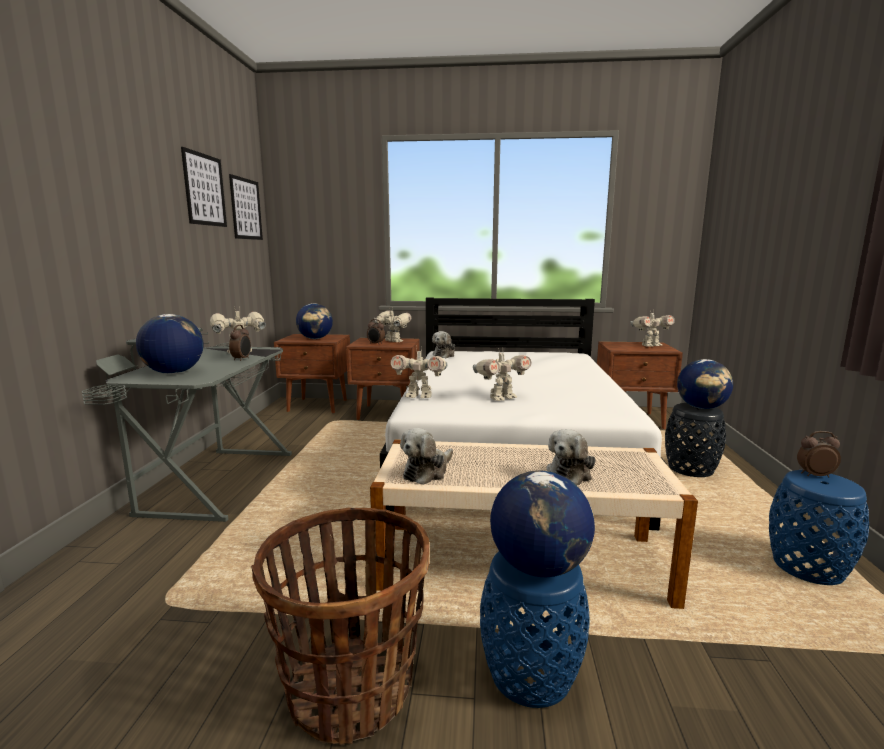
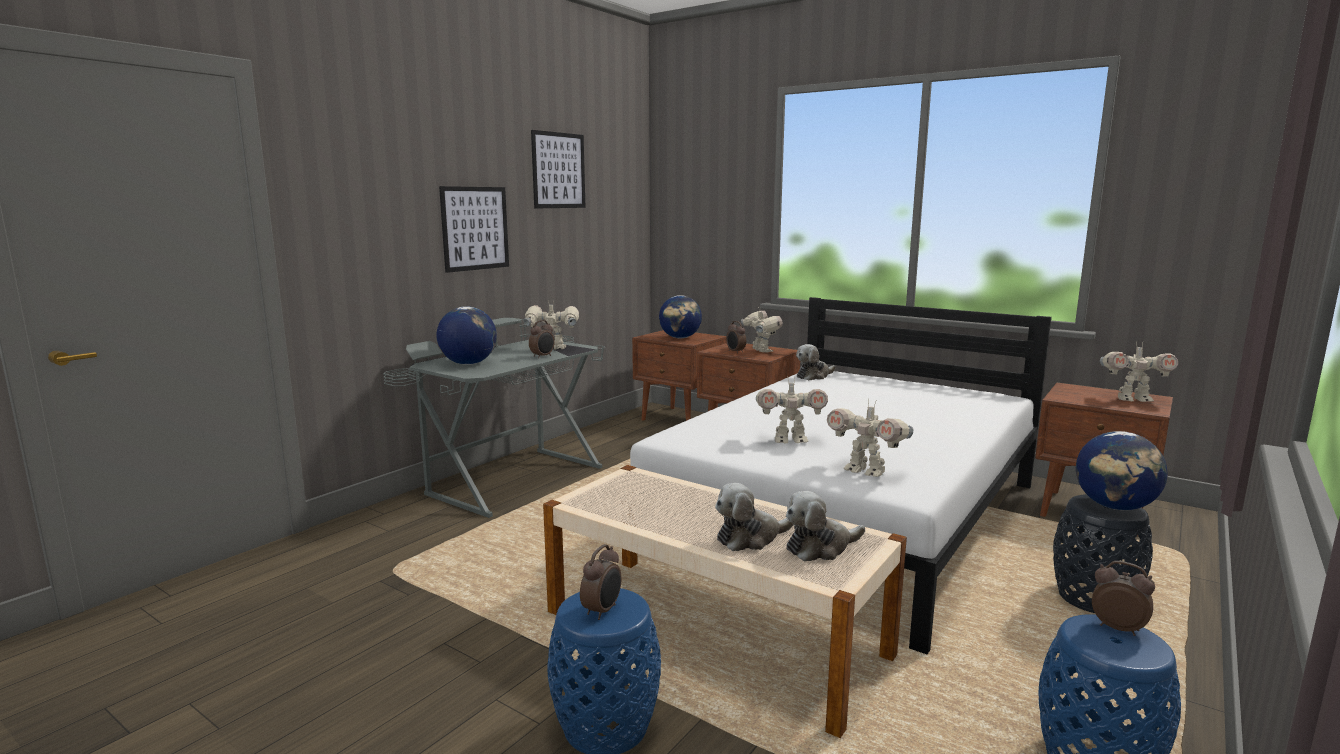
camera: 30 degrees right, 0 degrees up
picture [229,174,263,240] -> picture moved to [439,186,509,273]
basket [251,508,429,745] -> none
toy robot [391,346,448,398] -> toy robot moved to [827,399,913,477]
plush toy [400,428,453,485] -> plush toy moved to [786,491,865,561]
globe [490,471,595,577] -> alarm clock [580,544,621,620]

